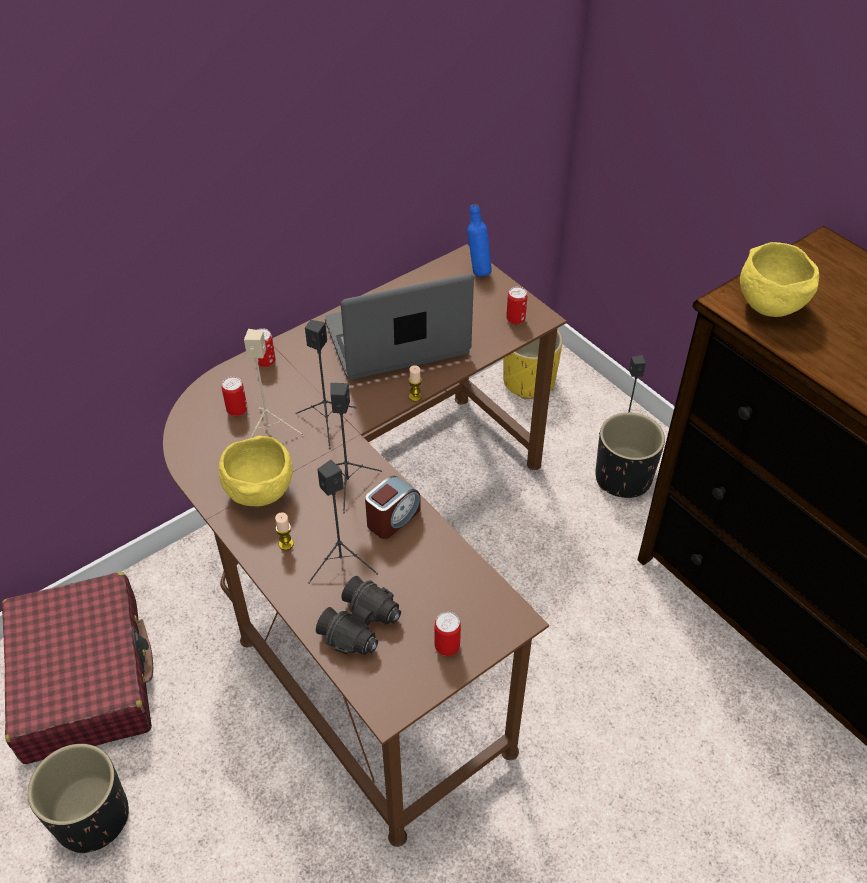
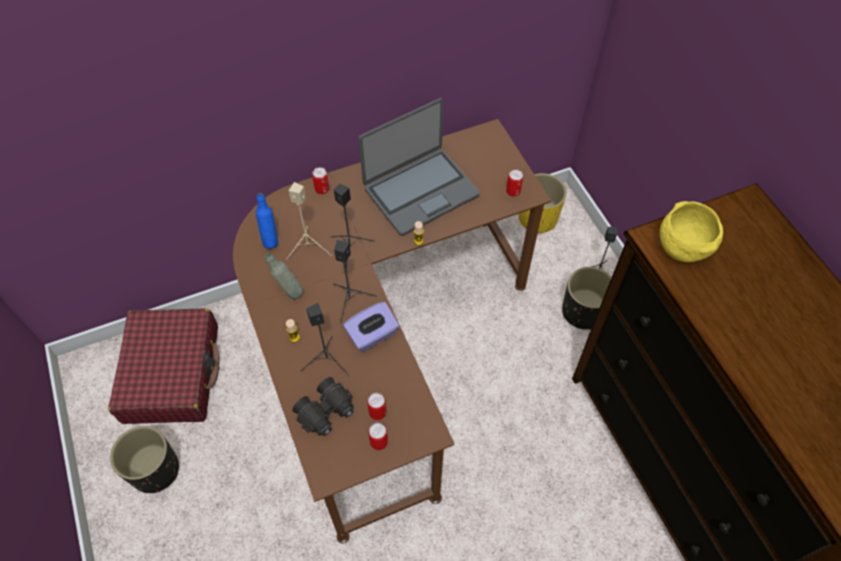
camera: 15 degrees right, 10 degrees up
yellow bowl [219,436,292,506] -> grey bottle [265,253,303,299]
can [222,377,247,416] -> can moved to [367,393,386,420]
laptop [325,274,474,380] -> laptop turned 150 degrees clockwise [358,98,480,236]
alarm clock [365,476,421,539] -> purple tissue box [343,302,399,352]
blue bottle [467,204,492,276] -> blue bottle moved to [256,193,278,249]

